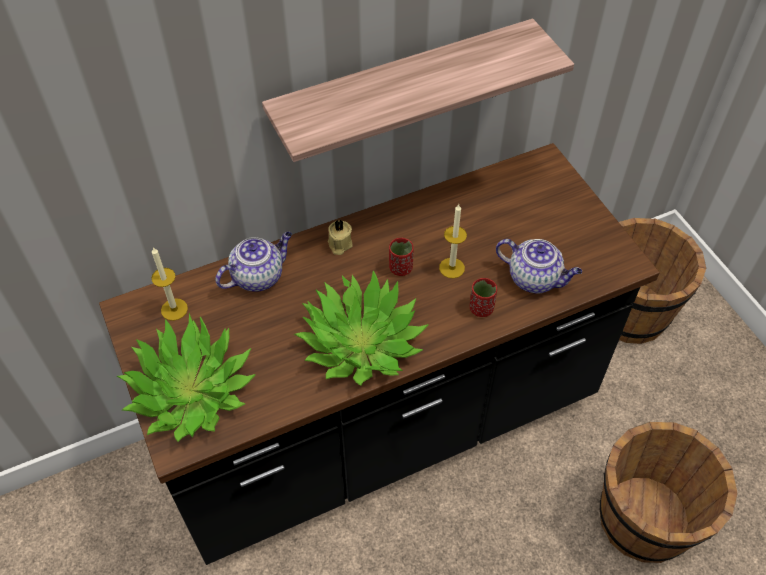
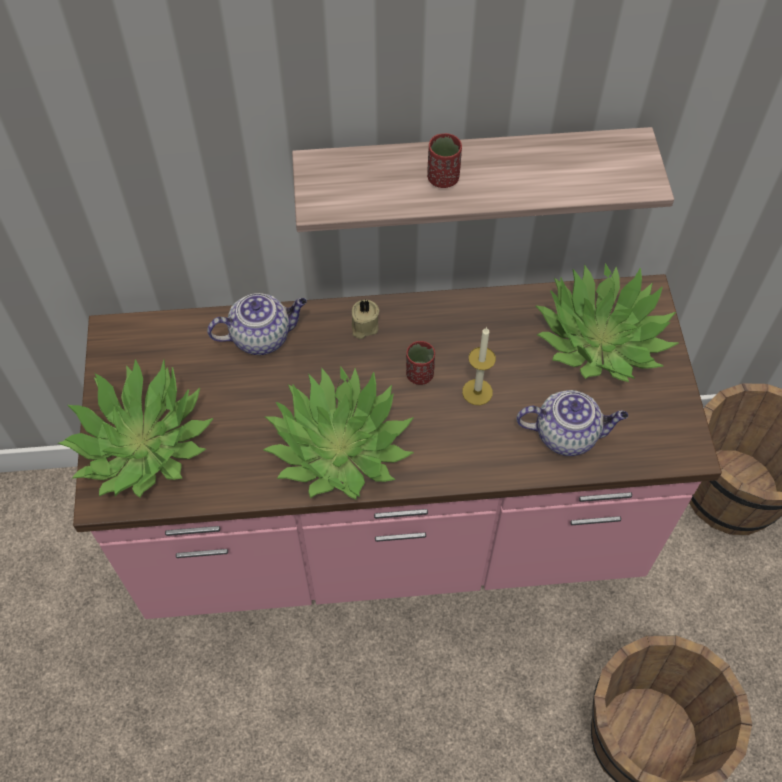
camera: 20 degrees right, 5 degrees up
black counter [99,143,660,565] -> pink counter [73,274,722,619]
candle [151,247,188,321] -> none
red cup [470,278,497,317] -> red cup moved to [427,133,462,188]
teapot [496,239,582,294] -> teapot turned 45 degrees counterclockwise [516,390,628,456]
none -> potted plant [536,263,679,382]

